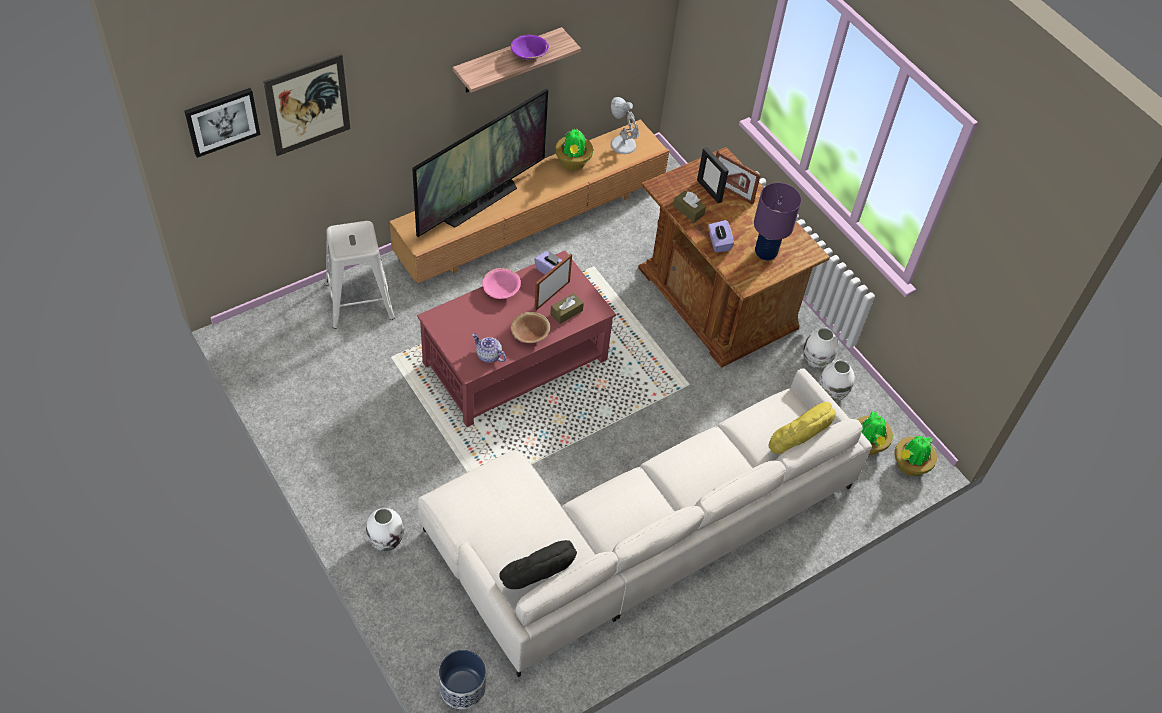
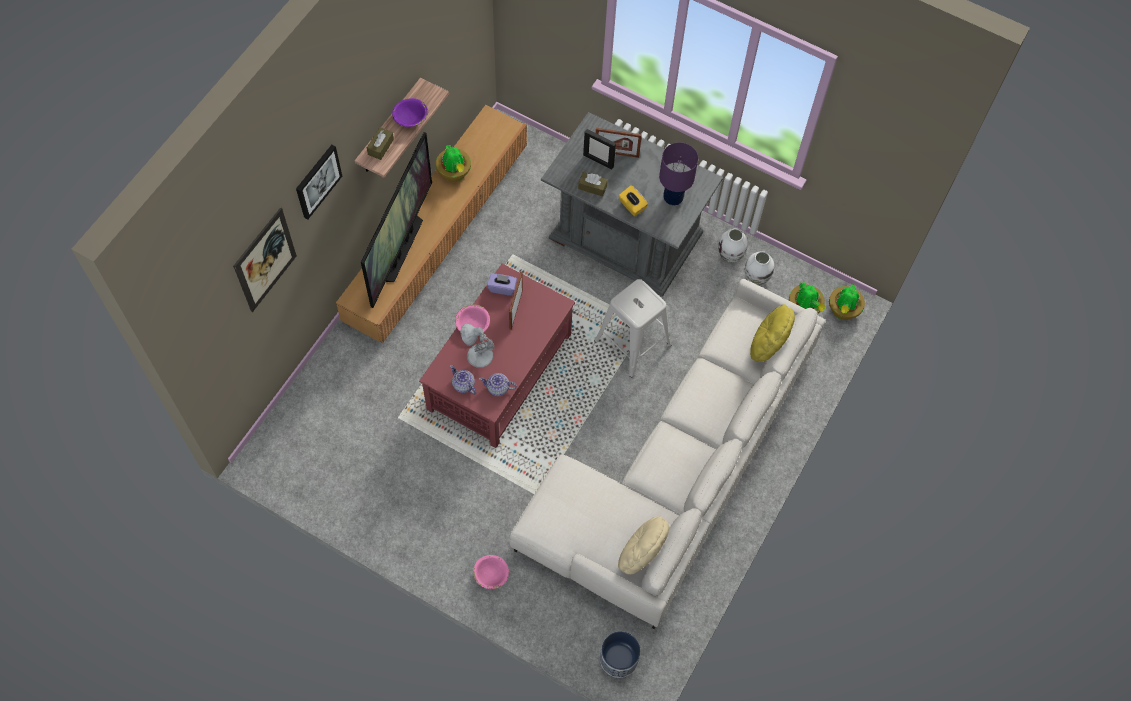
camera: 25 degrees left, 10 degrees up
picture [185,88,260,158] -> picture moved to [296,145,342,219]
white stool [325,221,395,329] -> white stool moved to [594,279,671,377]
white vase [366,508,404,551] -> pink bowl [473,555,509,589]
black pillow [499,540,577,589] -> beige pillow [618,516,669,574]
brown bowl [511,312,550,343] -> none
brown tissue box [550,293,584,324] -> brown tissue box moved to [367,127,394,160]
white table lamp [611,97,639,154] -> white table lamp moved to [460,324,494,368]
brown cabinet [638,147,830,368] -> grey cabinet [541,112,723,297]
purple tissue box [708,220,734,252] -> yellow tissue box [619,185,648,216]
none -> teapot [450,365,476,395]

